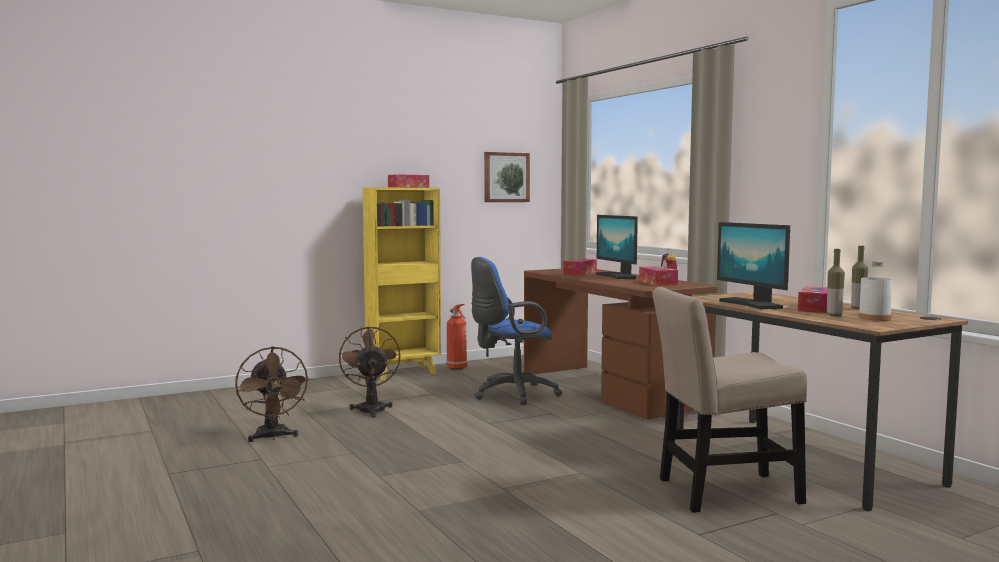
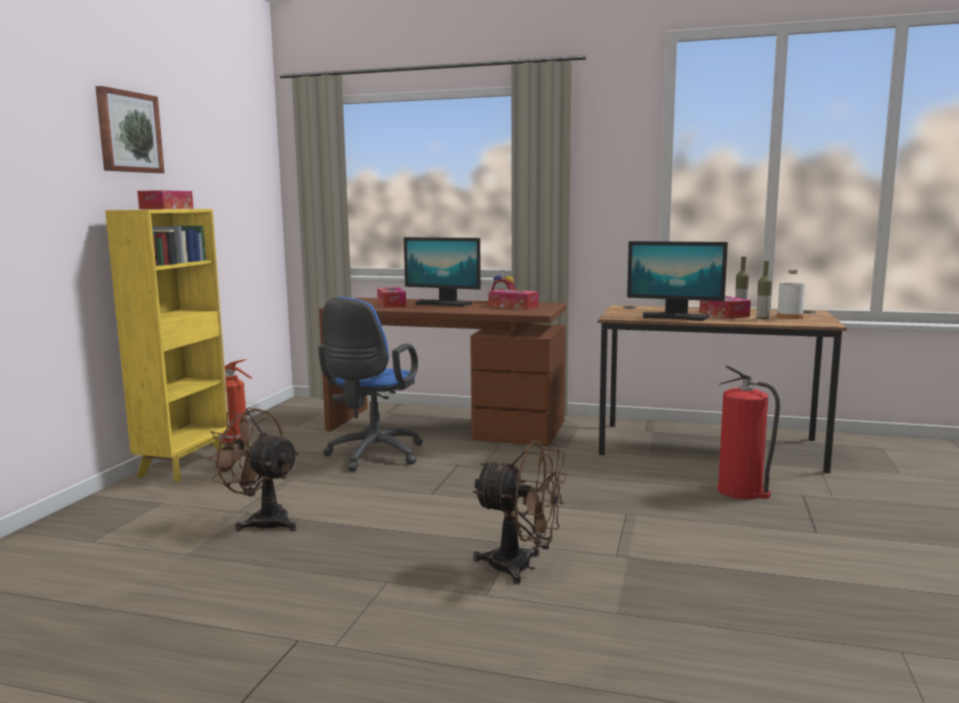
camera: 45 degrees left, 5 degrees up
brown fan [235,346,310,442] -> brown fan moved to [473,441,567,584]
picture [484,152,530,202] -> picture moved to [95,86,165,173]
beige chair [652,287,807,513] -> fire extinguisher [718,365,780,499]

